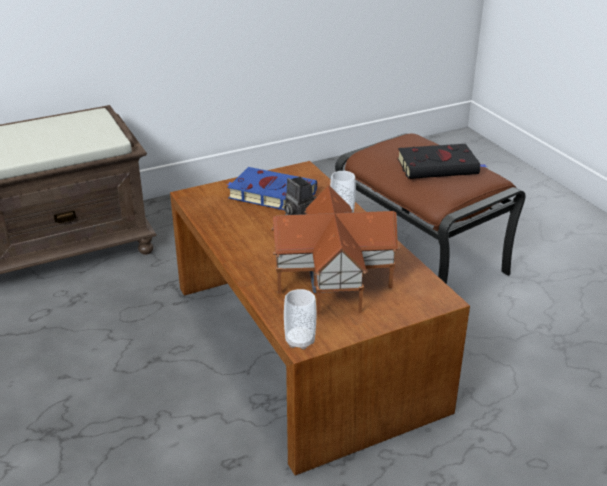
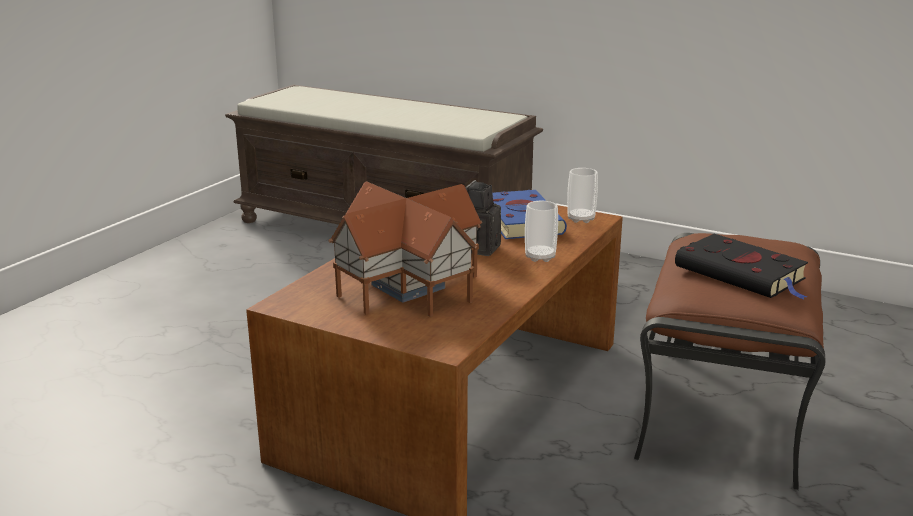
camera: 55 degrees right, 10 degrees down
cup [284,289,316,349] -> cup moved to [567,168,598,223]

